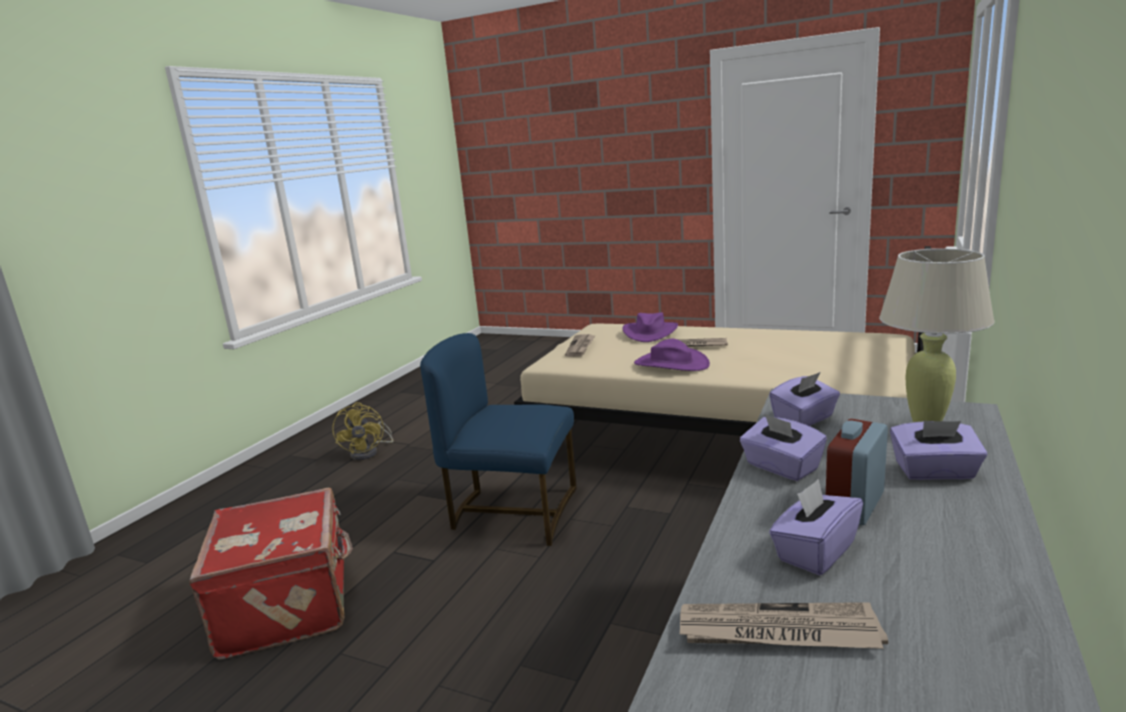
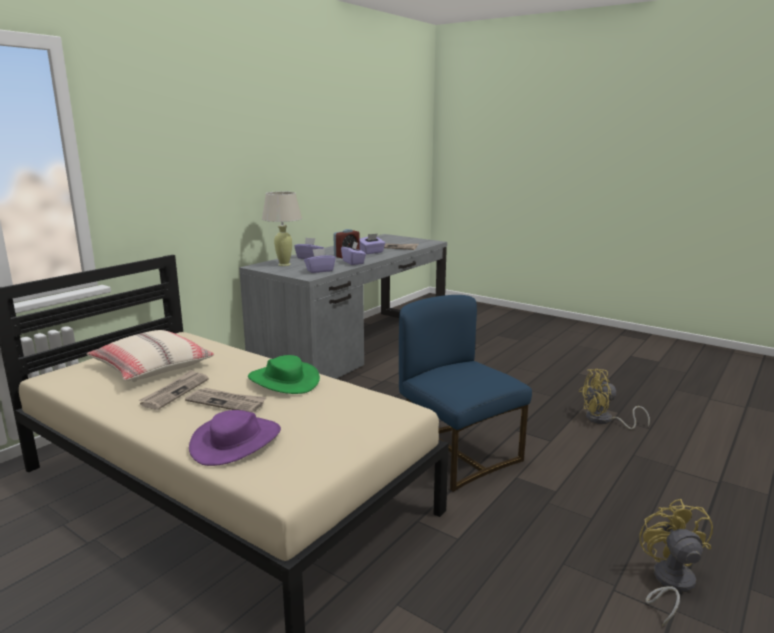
camera: 170 degrees left, 0 degrees up
red suitcase [189,488,353,659] -> yellow fan [579,369,650,429]
blue chair [420,333,577,546] -> blue chair turned 150 degrees counterclockwise [399,295,532,492]
newspaper [565,334,595,357] -> newspaper moved to [138,370,209,410]
purple hat [634,339,710,371] -> green hat [248,355,320,394]
none -> beige pillow [87,330,214,382]

